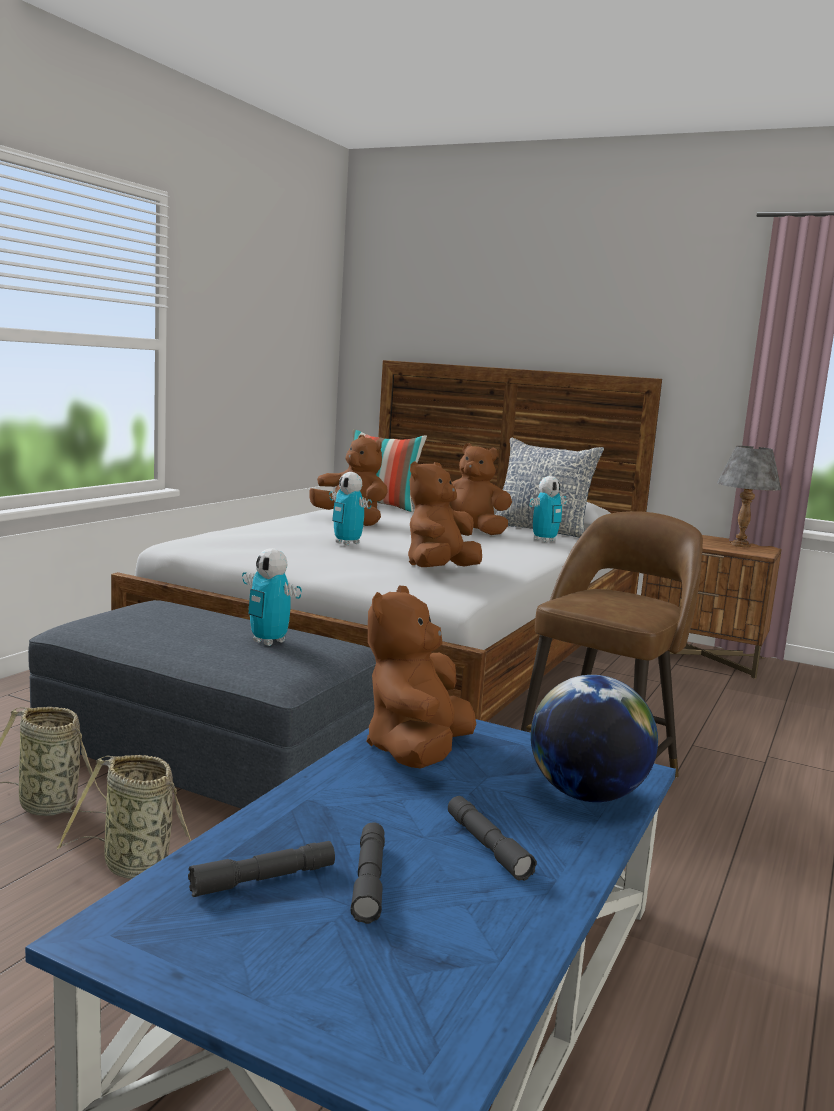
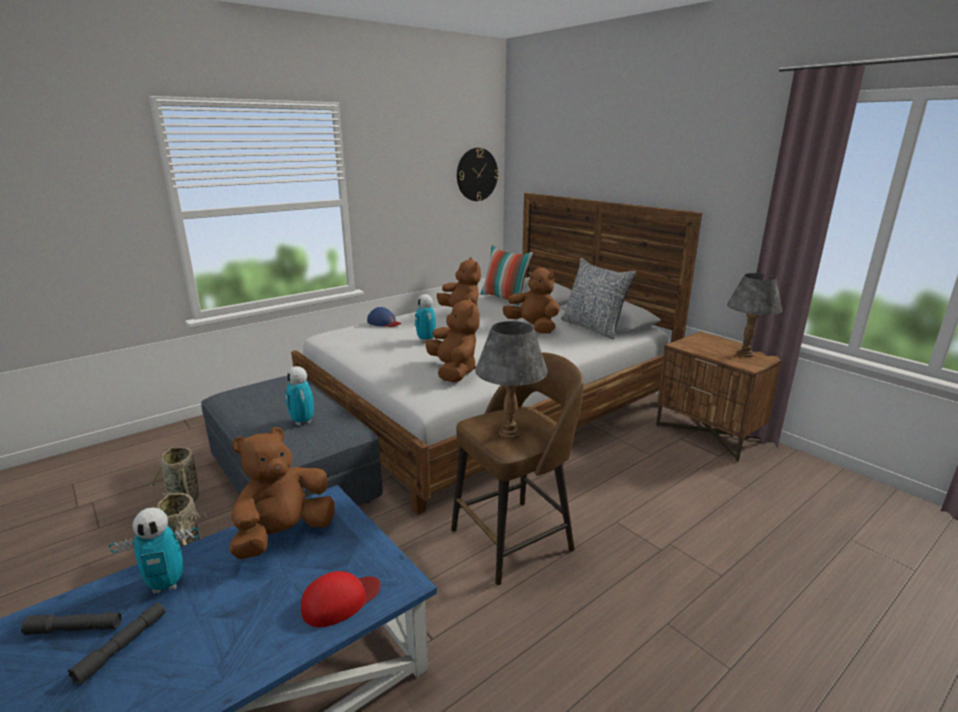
camera: 25 degrees right, 10 degrees up
brown plush toy [408,461,482,567] -> brown plush toy turned 105 degrees clockwise [426,297,479,383]
grey flashlight [448,796,537,881] -> none
toy robot [529,476,567,542] -> toy robot moved to [109,507,200,594]
globe [531,675,658,802] -> red cap [301,571,381,627]
none -> blue cap [367,307,402,327]
none -> wall clock [457,148,499,201]
none -> grey table lamp [475,321,548,439]

